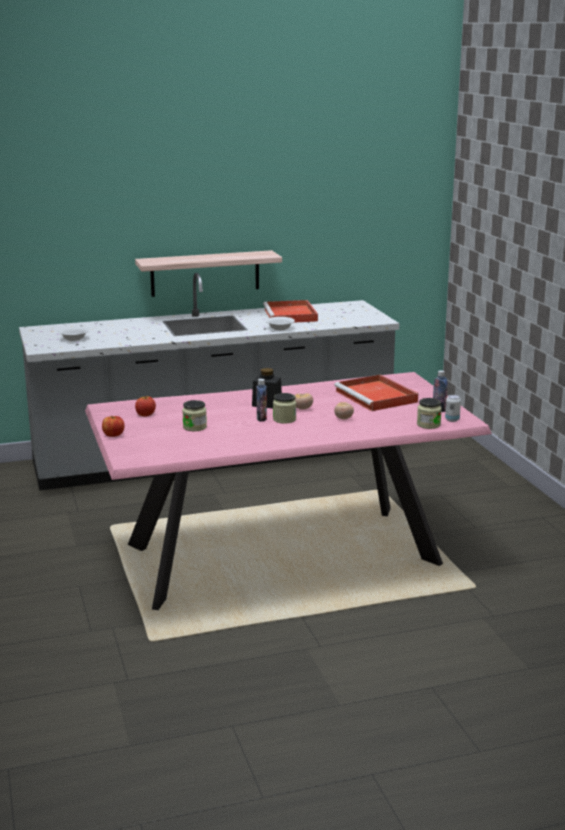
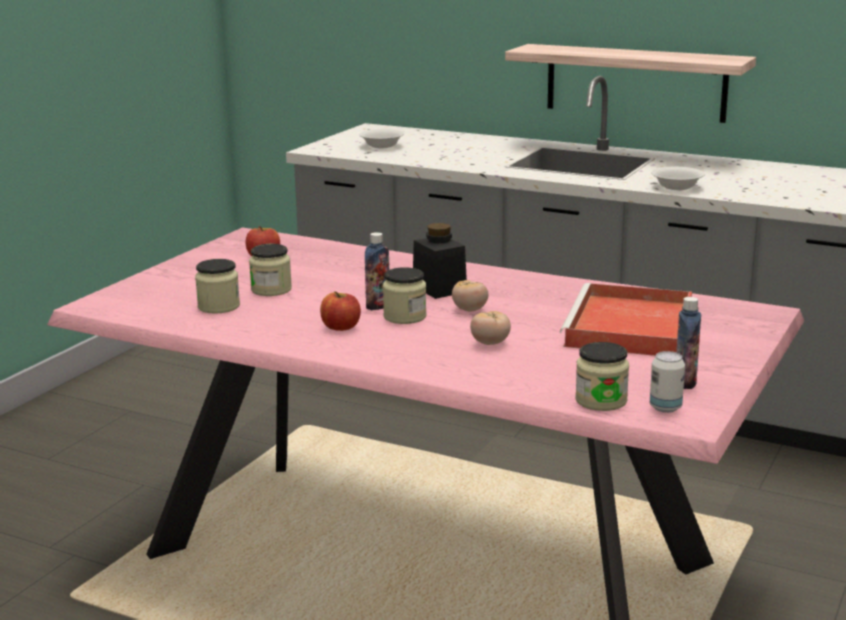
camera: 45 degrees right, 0 degrees up
apple [102,416,125,437] -> apple moved to [320,291,361,331]
red tray [263,300,318,323] -> none
none -> jar [195,259,240,314]

